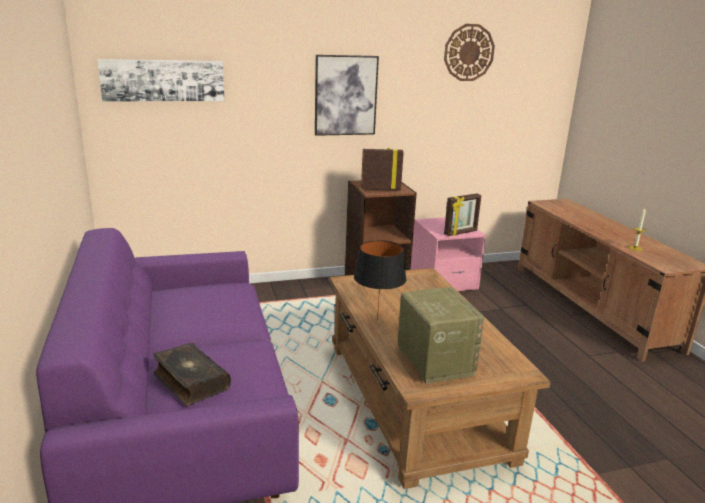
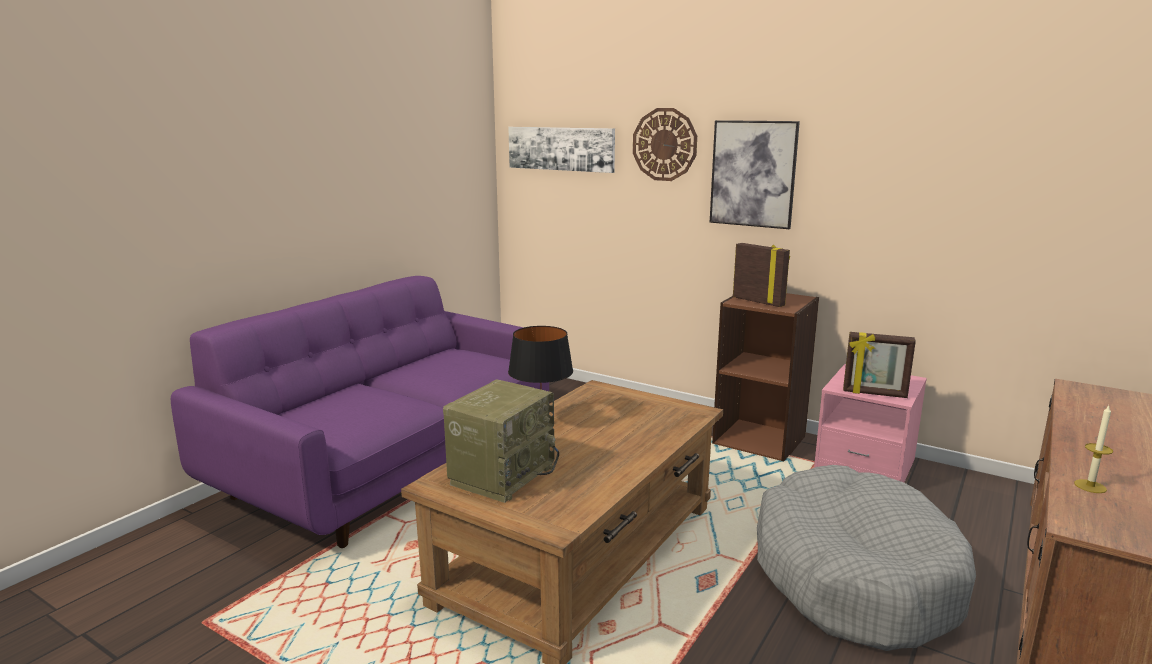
camera: 50 degrees right, 5 degrees down
book [153,343,231,406] -> none
wall clock [444,24,495,81] -> wall clock moved to [633,108,697,181]
none -> grey dog bed [757,465,976,651]

